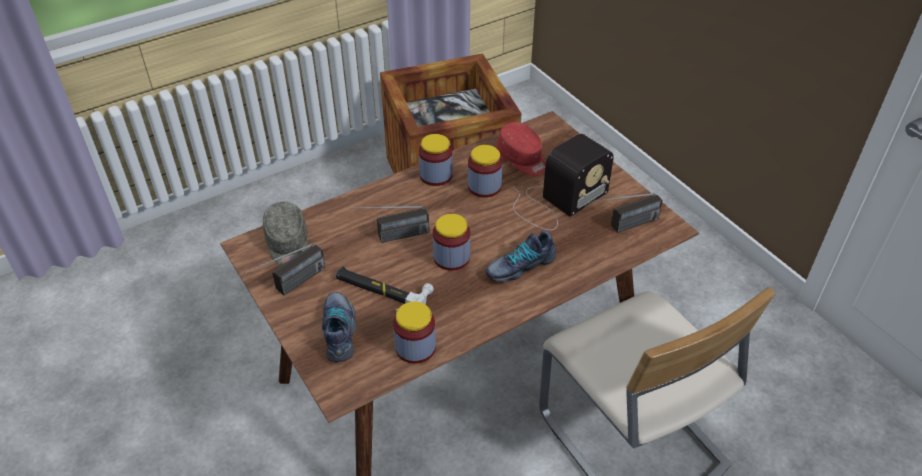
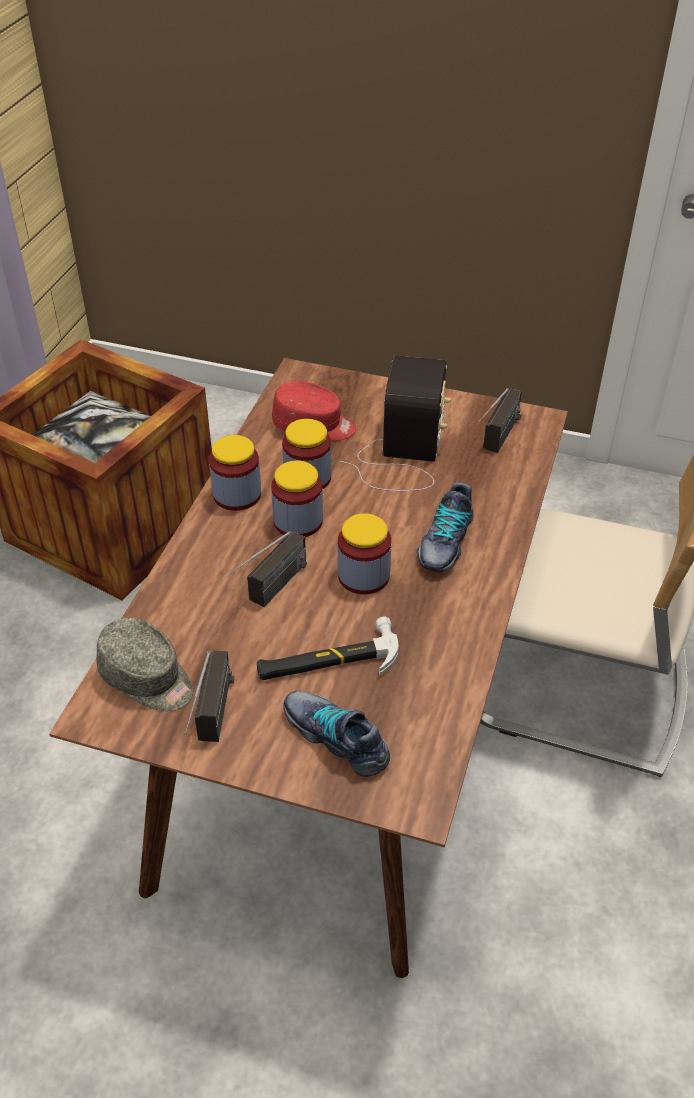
camera: 40 degrees left, 0 degrees up
jar [393,301,436,364] -> jar moved to [271,461,323,537]

